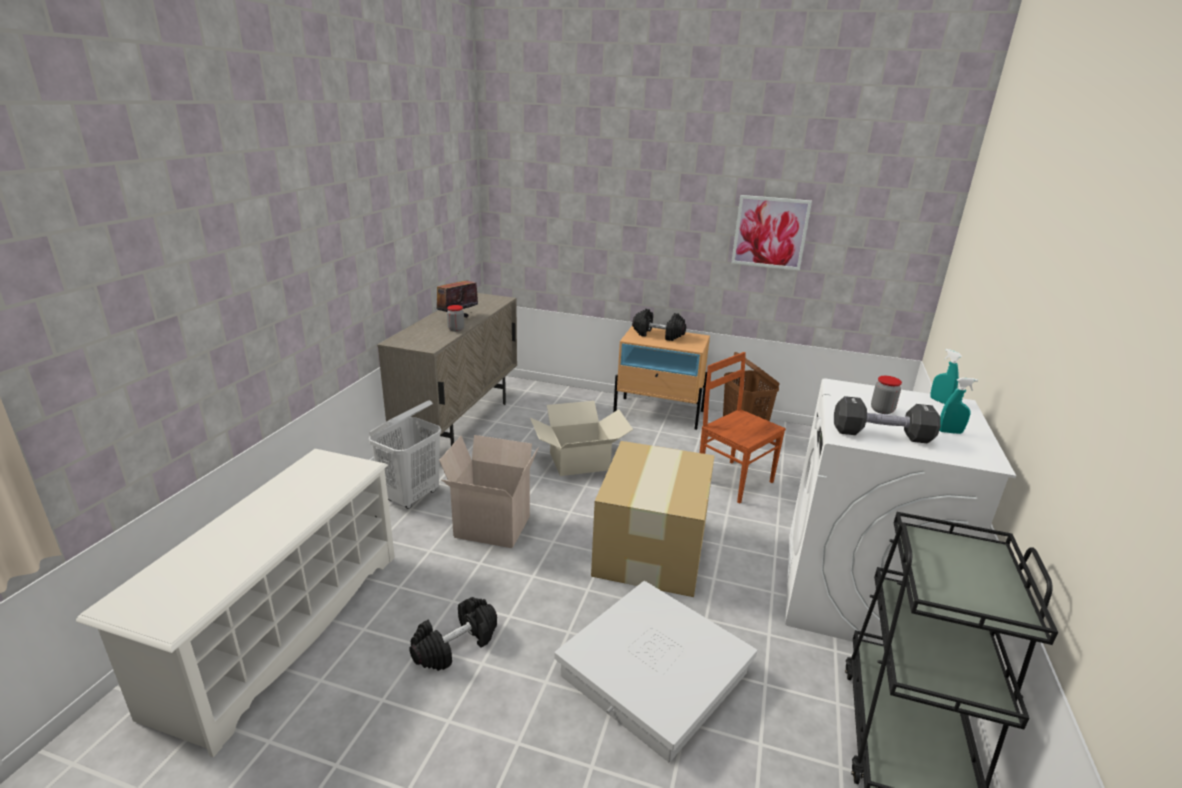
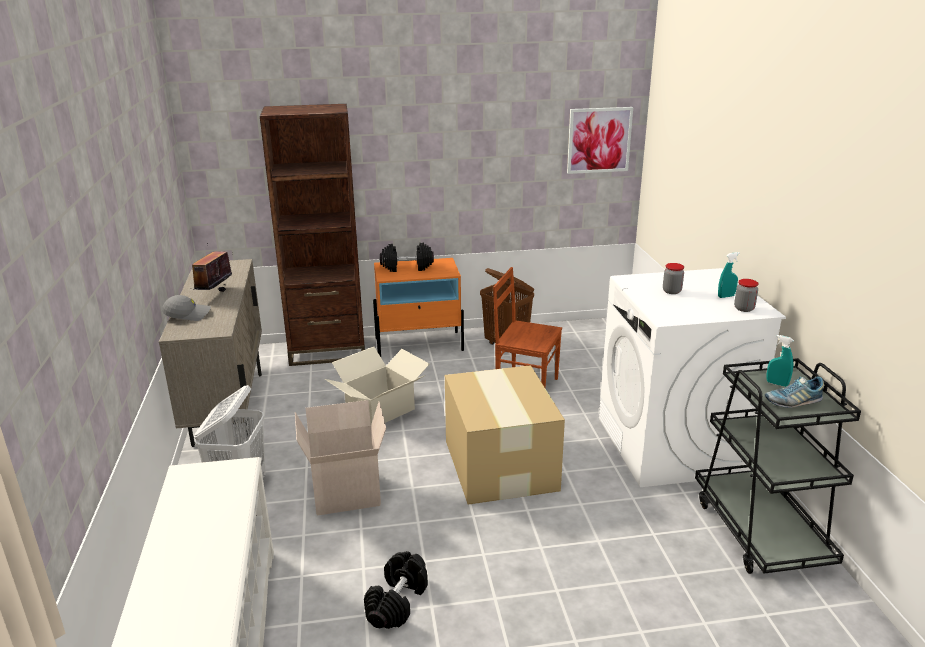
camera: 25 degrees left, 0 degrees up
jar [447,305,464,332] -> jar moved to [734,279,759,312]
white storage box [554,581,757,762] -> none
beige nightstand [613,326,710,430] -> orange nightstand [373,258,464,357]
picture [731,195,812,271] -> picture moved to [567,107,633,174]
black dumbbell [834,396,941,443] -> none
turquoise spray bottle [930,349,962,404] -> turquoise spray bottle moved to [766,335,794,387]
none -> grey cap [162,295,211,321]
none -> brown bookcase [260,104,365,366]
none -> shoe [765,376,824,408]

